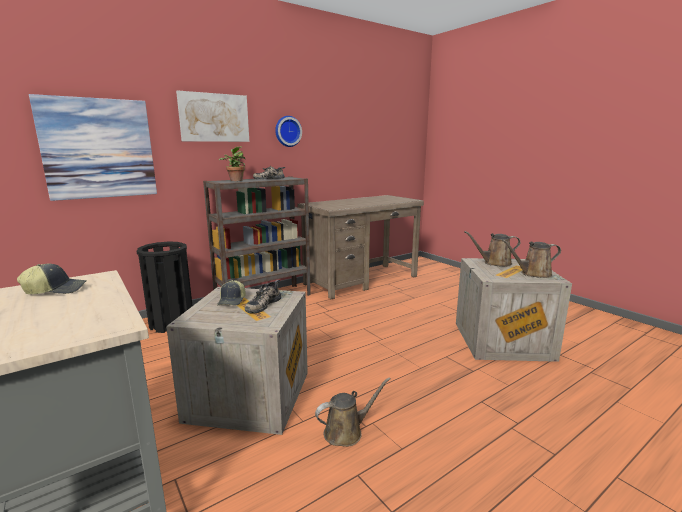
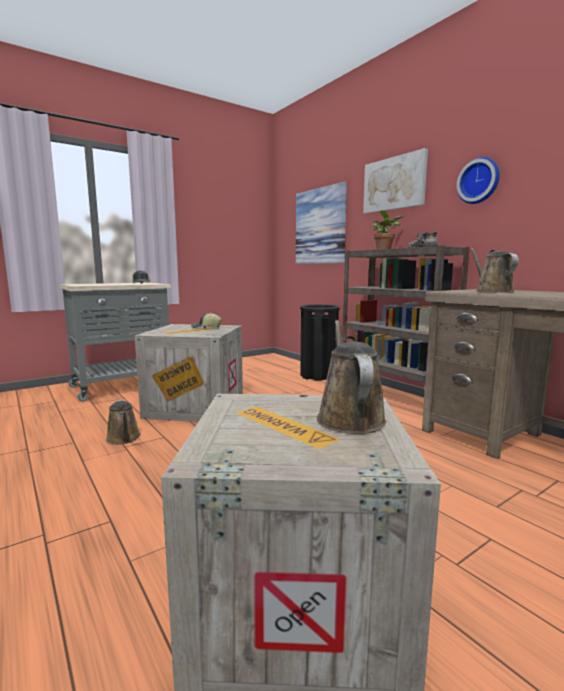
camera: 90 degrees right, 5 degrees down
shoe [245,280,281,313] -> none
brown watering can [502,239,561,278] -> brown watering can moved to [470,248,519,293]

